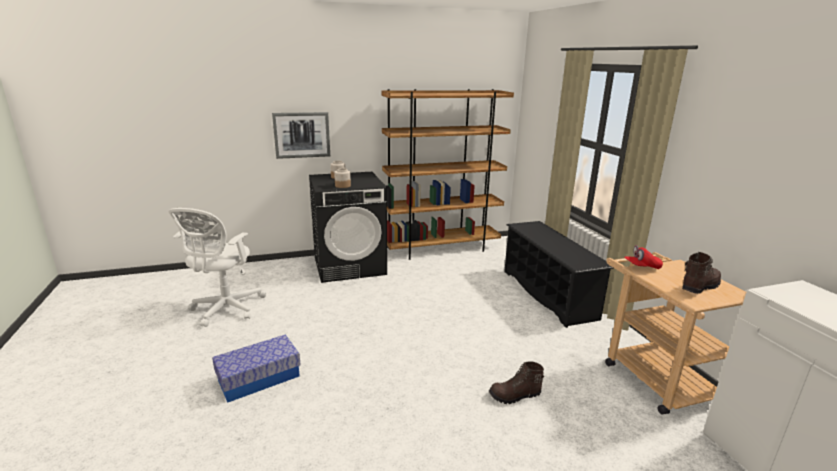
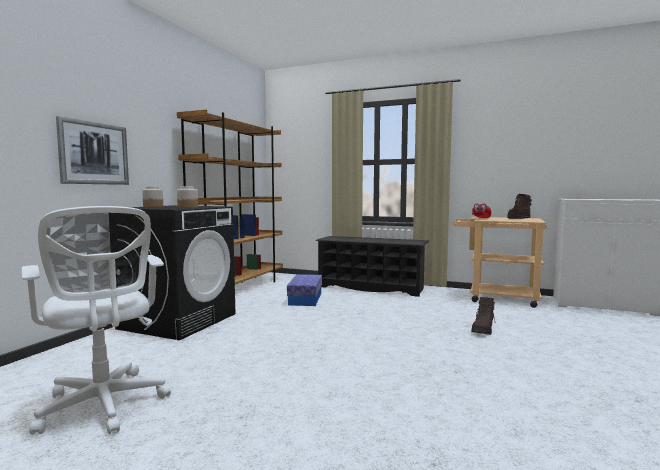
camera: 50 degrees left, 15 degrees down
storage box [212,334,300,403] -> storage box moved to [287,274,322,306]

